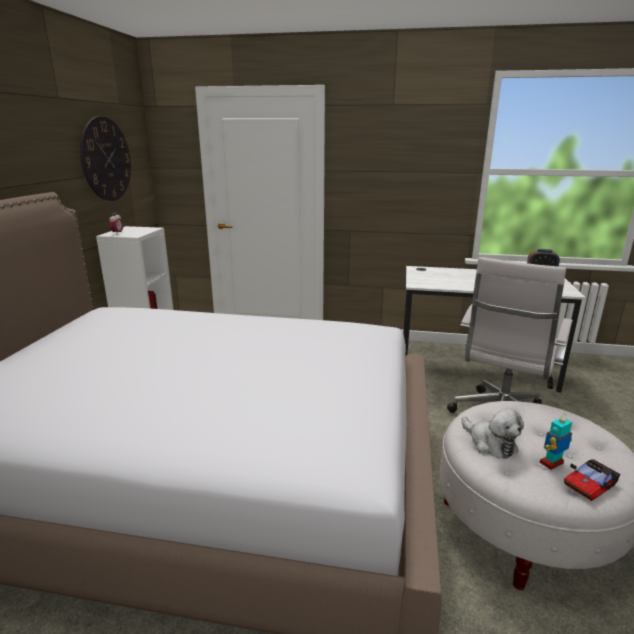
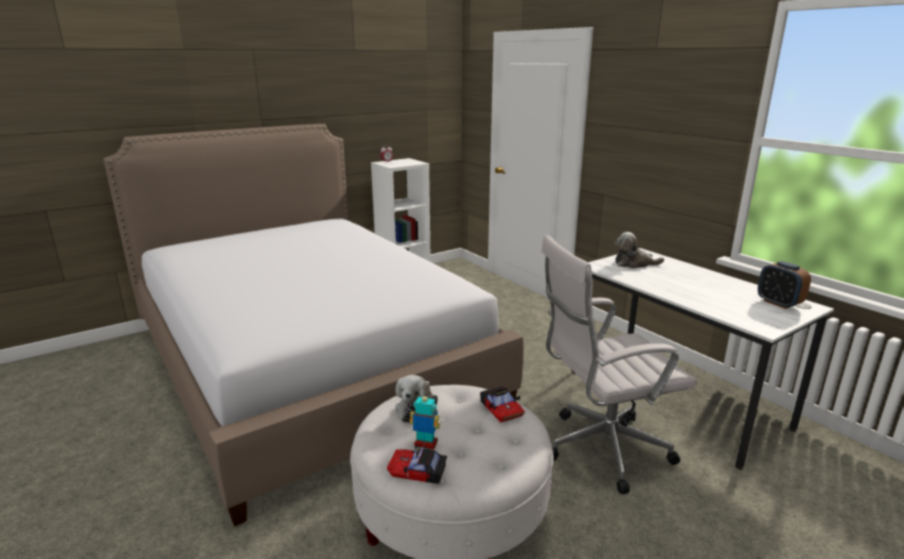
camera: 45 degrees right, 0 degrees up
wall clock [80,116,131,201] -> none
none -> toy car [480,387,525,422]
none -> plush toy [614,232,664,269]

